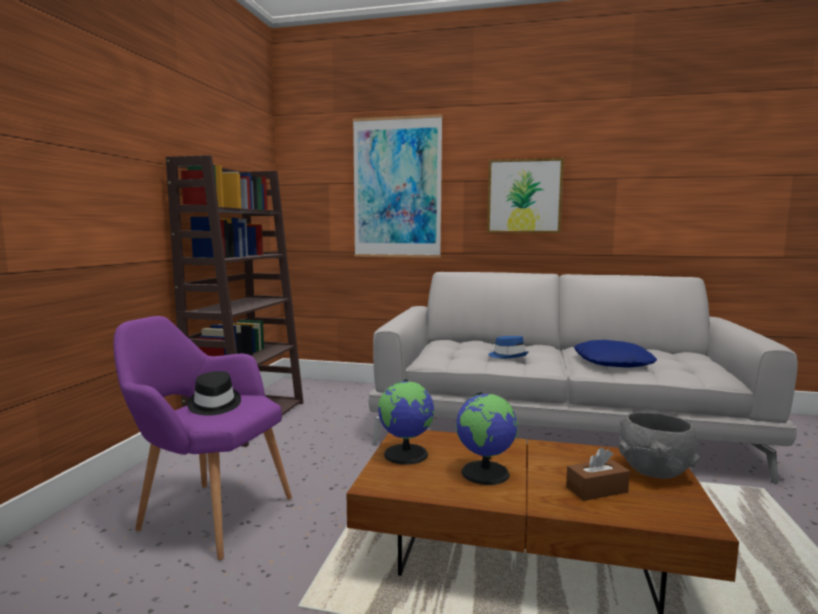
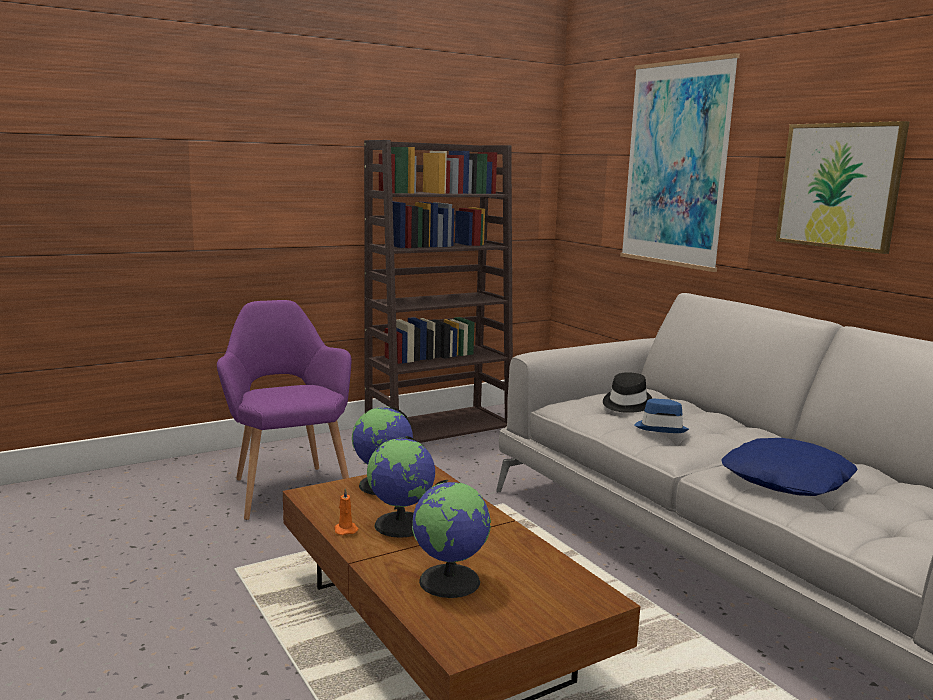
camera: 45 degrees right, 5 degrees up
black hat [187,371,241,416] -> black hat moved to [603,372,652,413]
brown tissue box [566,447,630,501] -> globe [412,480,491,598]
grey bowl [619,412,700,479] -> none
none -> orange candle [334,488,358,535]

